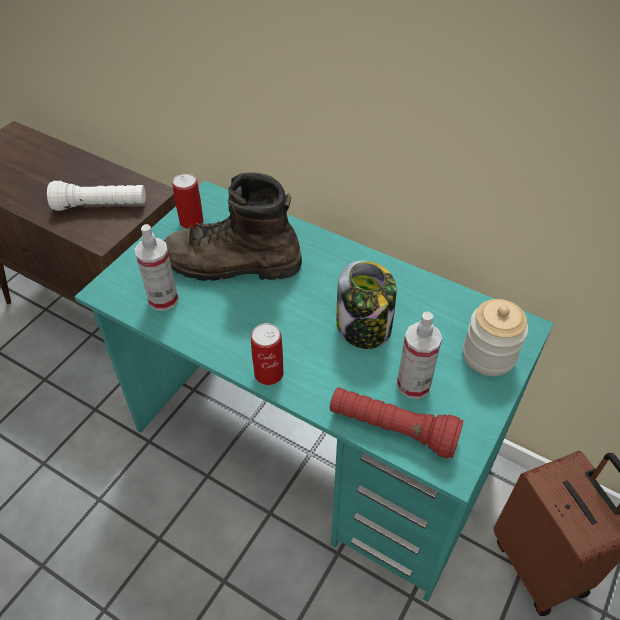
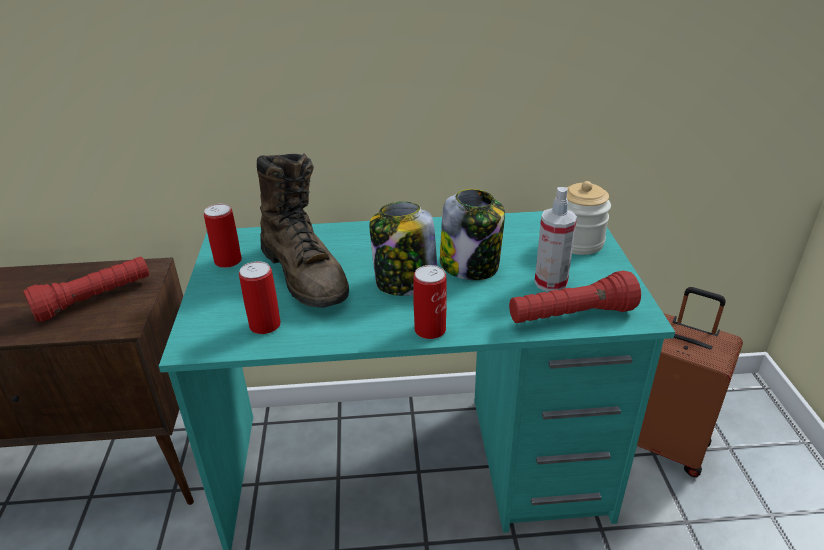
camera: 35 degrees left, 15 degrees down
white flashlight [47,181,146,211] -> red flashlight [23,257,149,322]
spray bottle [135,224,179,311] -> can [239,261,281,334]
brown boot [164,172,302,281] -> brown boot turned 90 degrees counterclockwise [257,154,349,308]
none -> jar [370,202,437,296]

